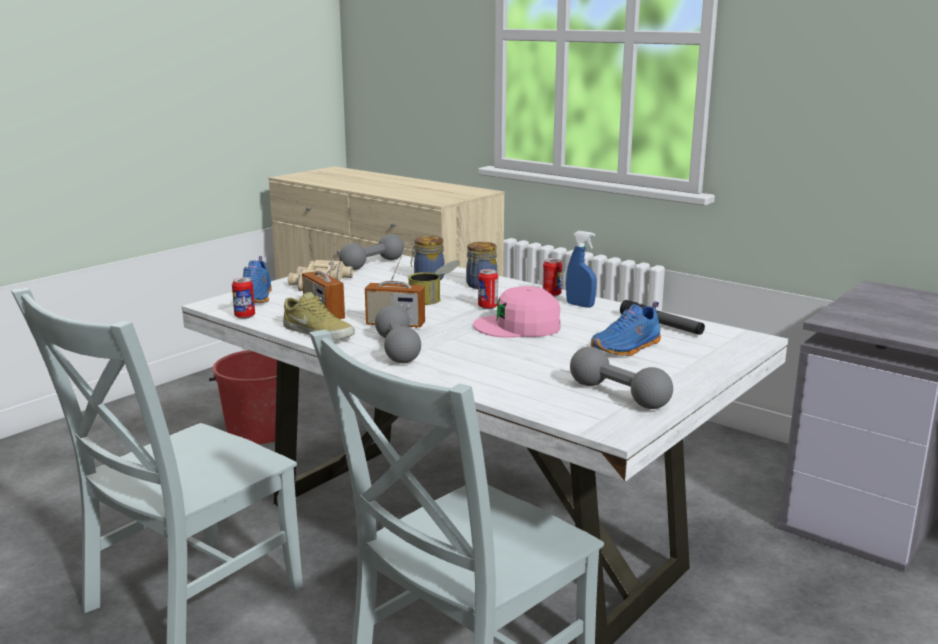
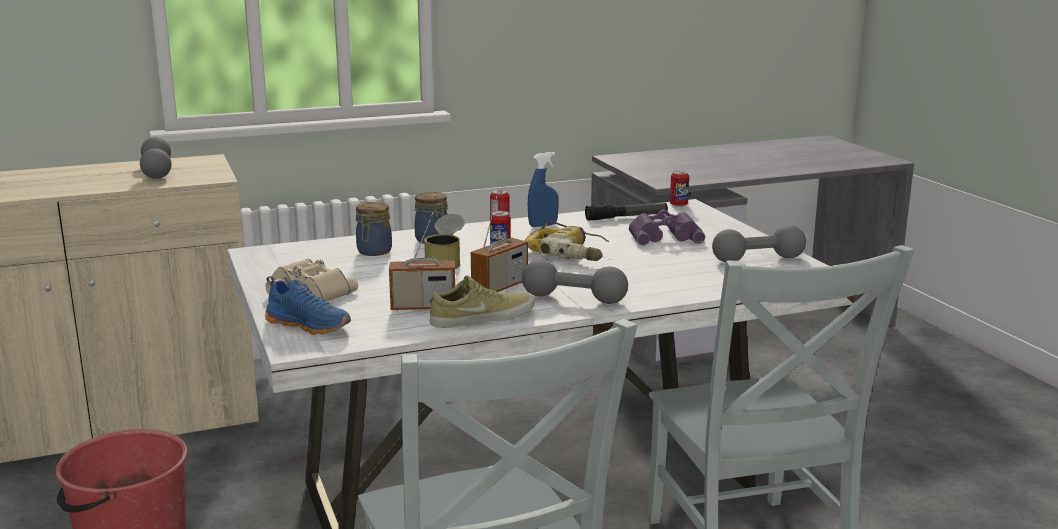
camera: 60 degrees left, 0 degrees up
can [232,277,255,319] -> can moved to [670,170,689,207]
grey dumbbell [339,234,404,270] -> grey dumbbell moved to [140,137,172,179]
pink cap [473,286,561,338] -> power drill [524,221,609,261]
blue shoe [591,301,661,356] -> purple binoculars [629,209,705,245]

